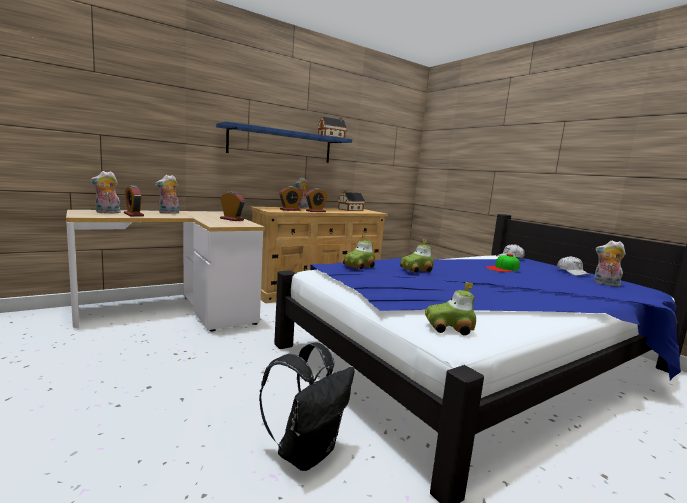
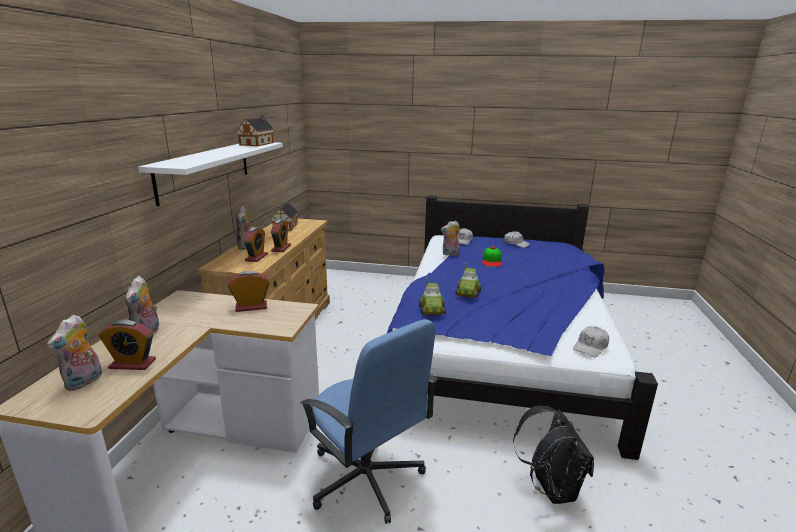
camera: 45 degrees left, 10 degrees up
blue shelf [216,121,352,163] -> white shelf [138,142,283,206]
toy car [425,282,476,336] -> white cap [573,326,609,357]
plush toy [594,240,626,287] -> plush toy moved to [441,221,460,256]
none -> blue office chair [300,319,438,524]

